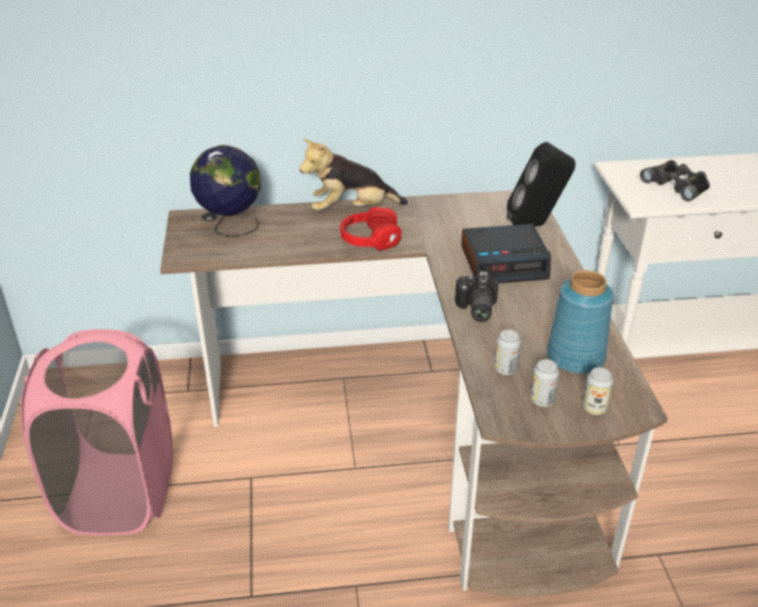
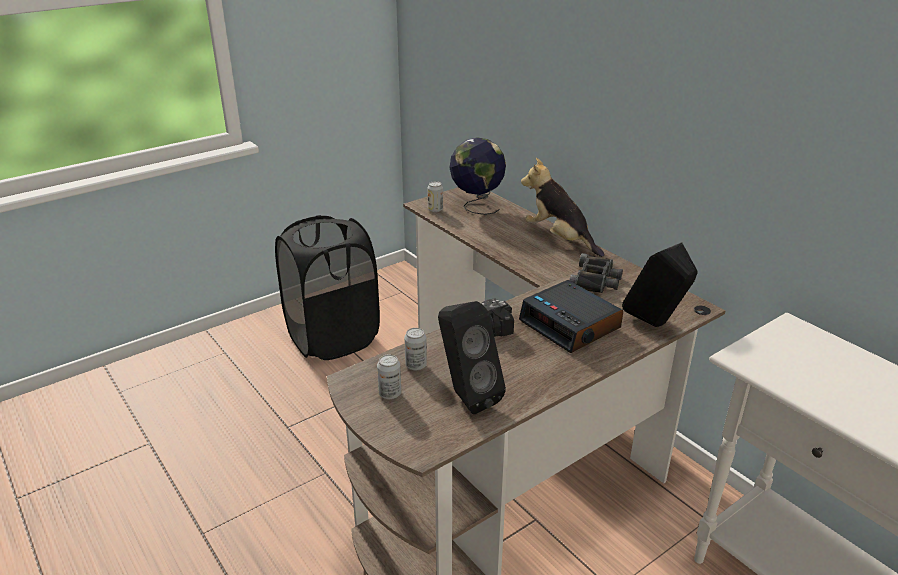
camera: 60 degrees right, 5 degrees down
pink laundry basket [21,329,173,536] -> black laundry basket [275,215,380,360]
red headphones [340,207,401,250] -> none
blue vase [547,270,613,374] -> black speaker [438,301,506,414]
can [582,367,613,415] -> can moved to [428,181,443,212]
black binoculars [640,160,710,202] -> black binoculars moved to [569,253,623,293]

